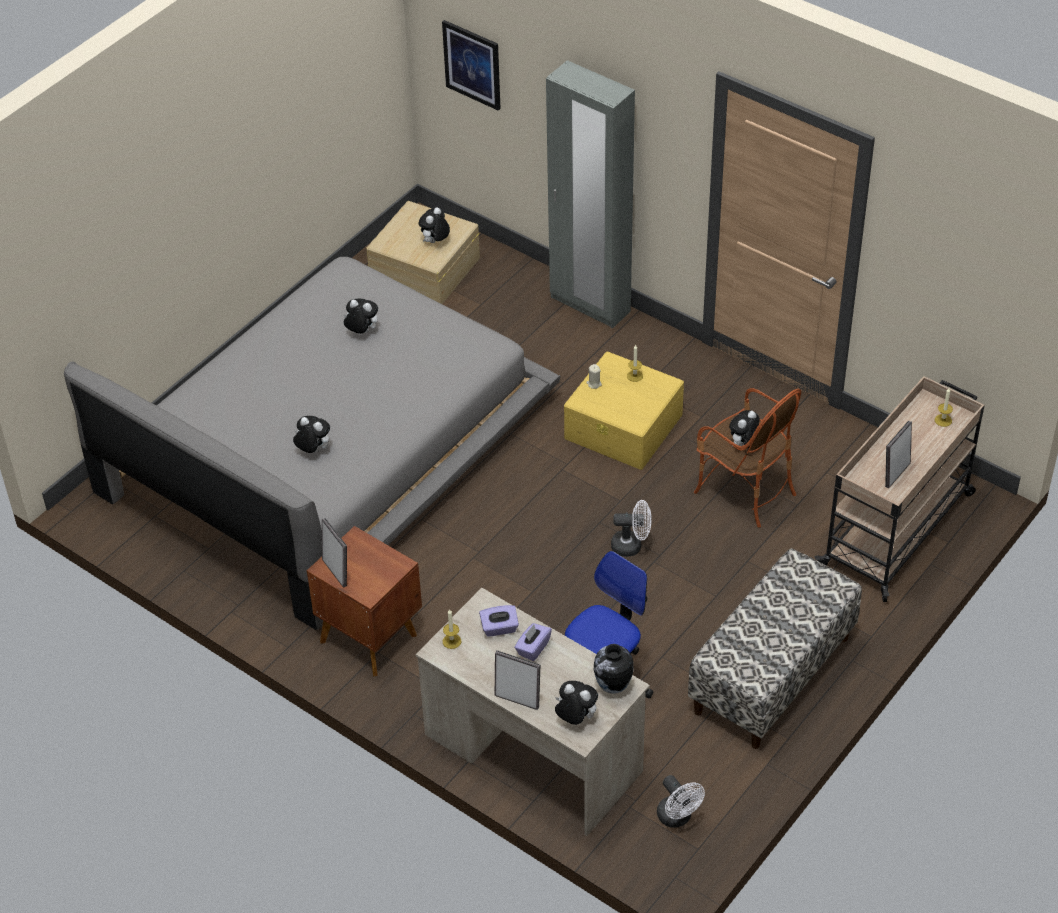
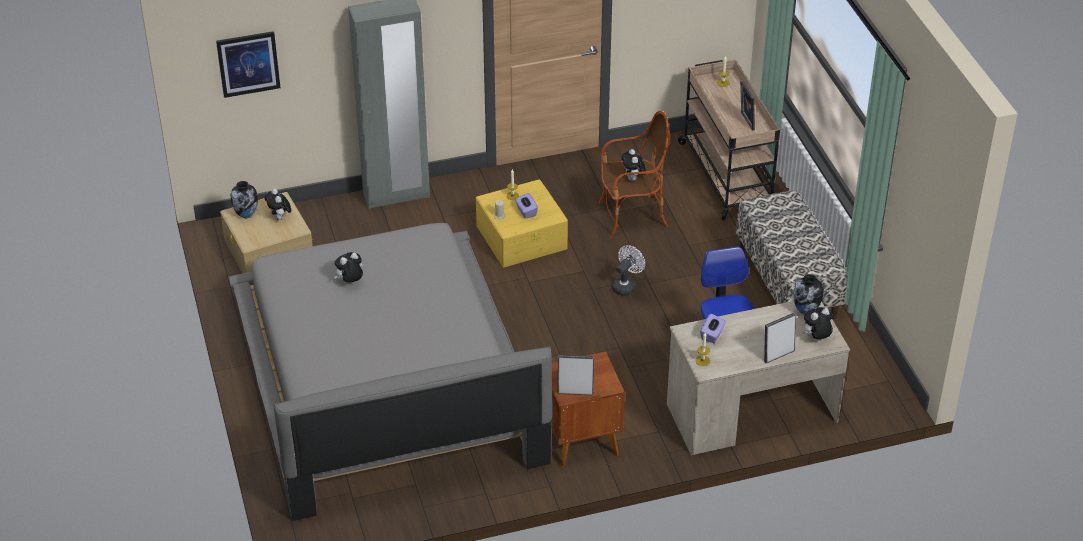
camera: 55 degrees left, 5 degrees down
plush toy [293,416,330,453] -> none
purple tissue box [514,623,552,661] -> purple tissue box moved to [515,193,538,219]
white fan [657,775,705,828] -> none
none -> vase [231,181,258,219]

